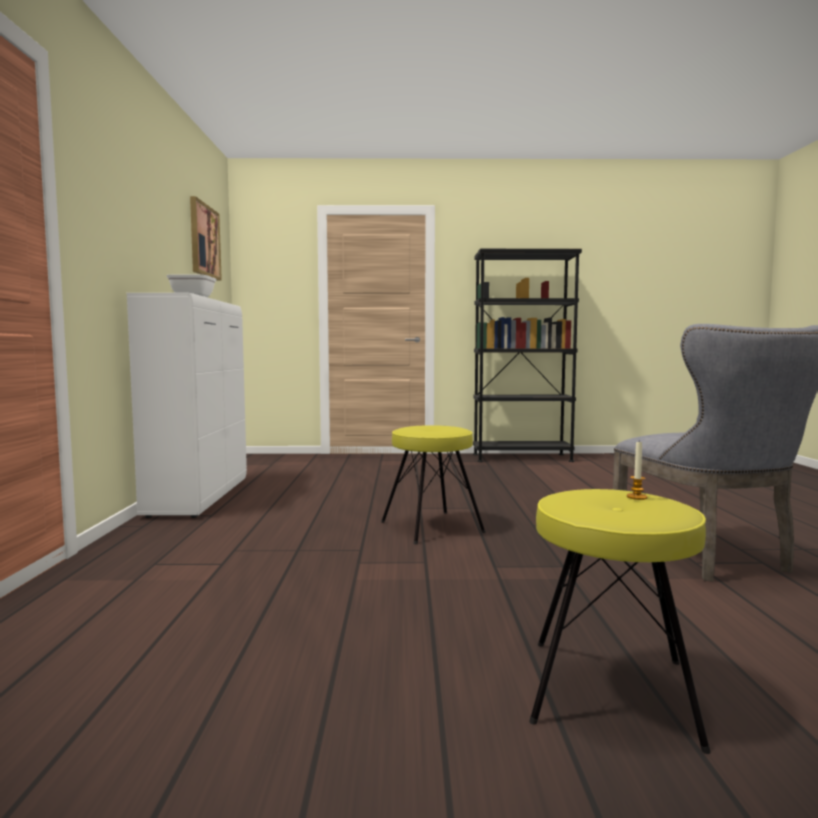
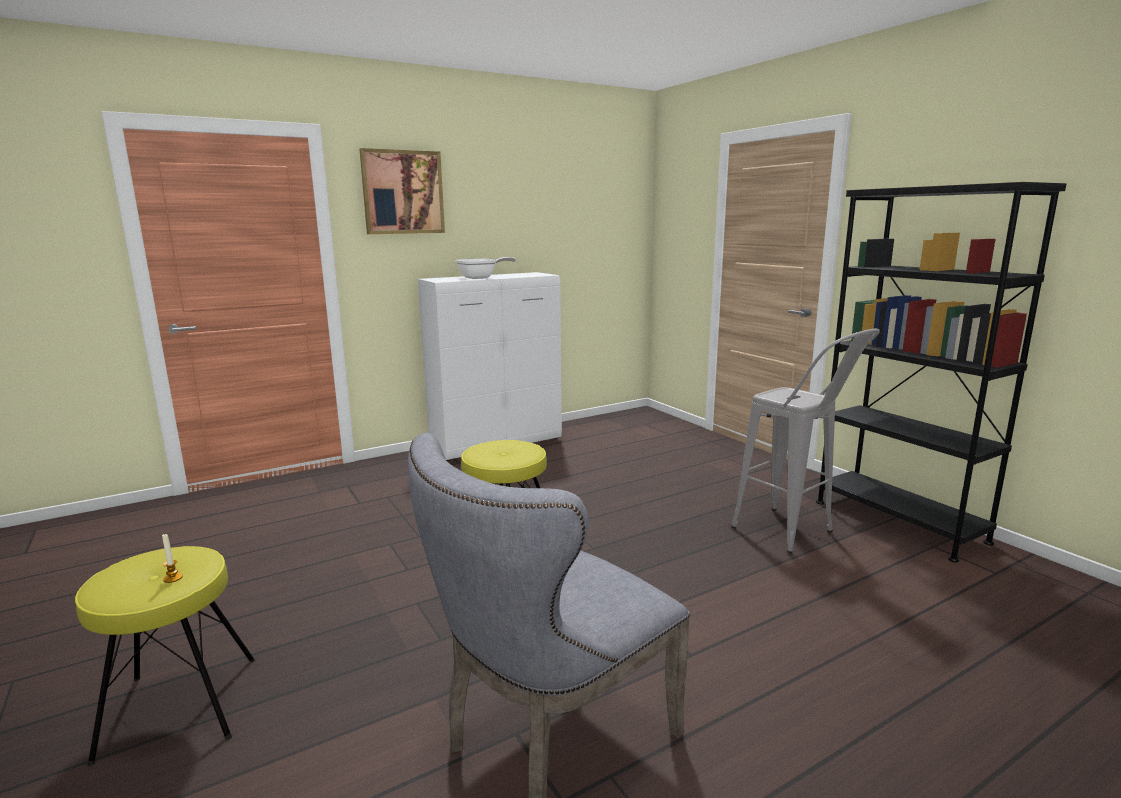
camera: 60 degrees right, 10 degrees up
picture [190,196,222,281] -> picture moved to [359,148,445,234]
none -> grey stool [731,329,880,554]

